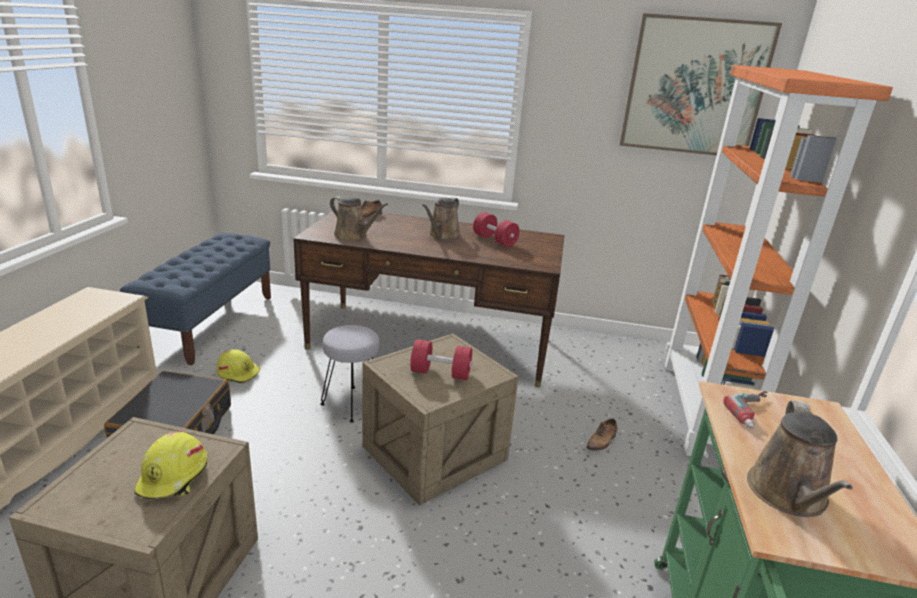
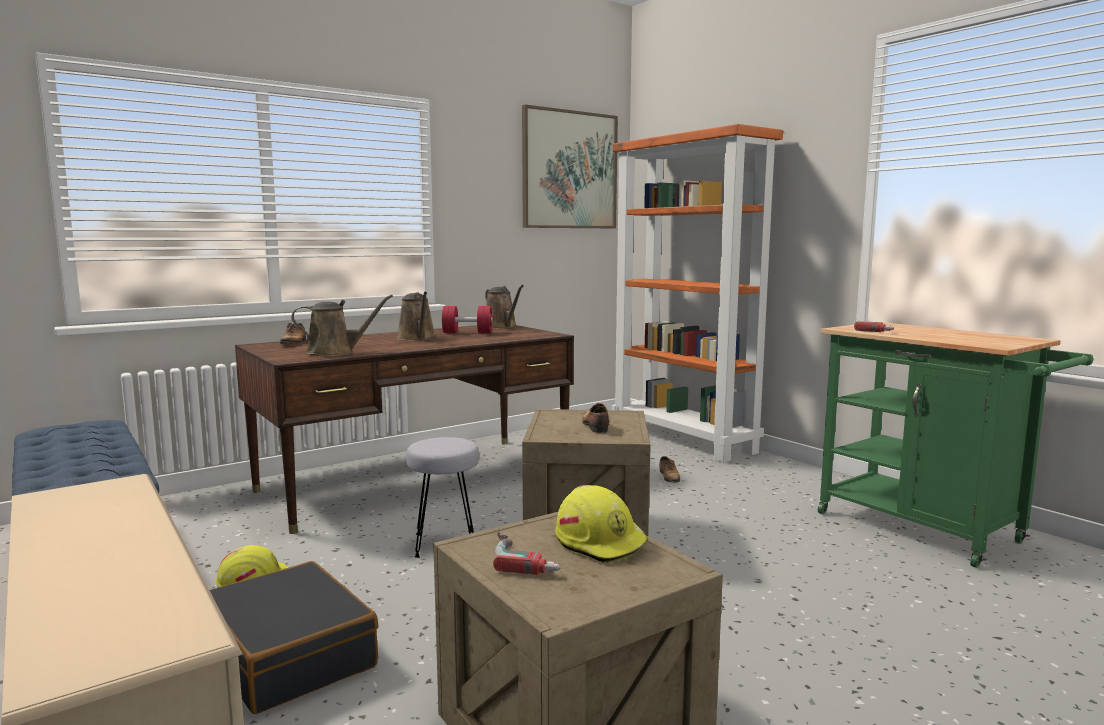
camera: 45 degrees left, 15 degrees down
red dumbbell [410,339,472,380] -> shoe [582,403,609,433]
brown watering can [747,400,853,517] -> brown watering can moved to [485,285,524,329]
none -> power drill [493,532,561,575]

